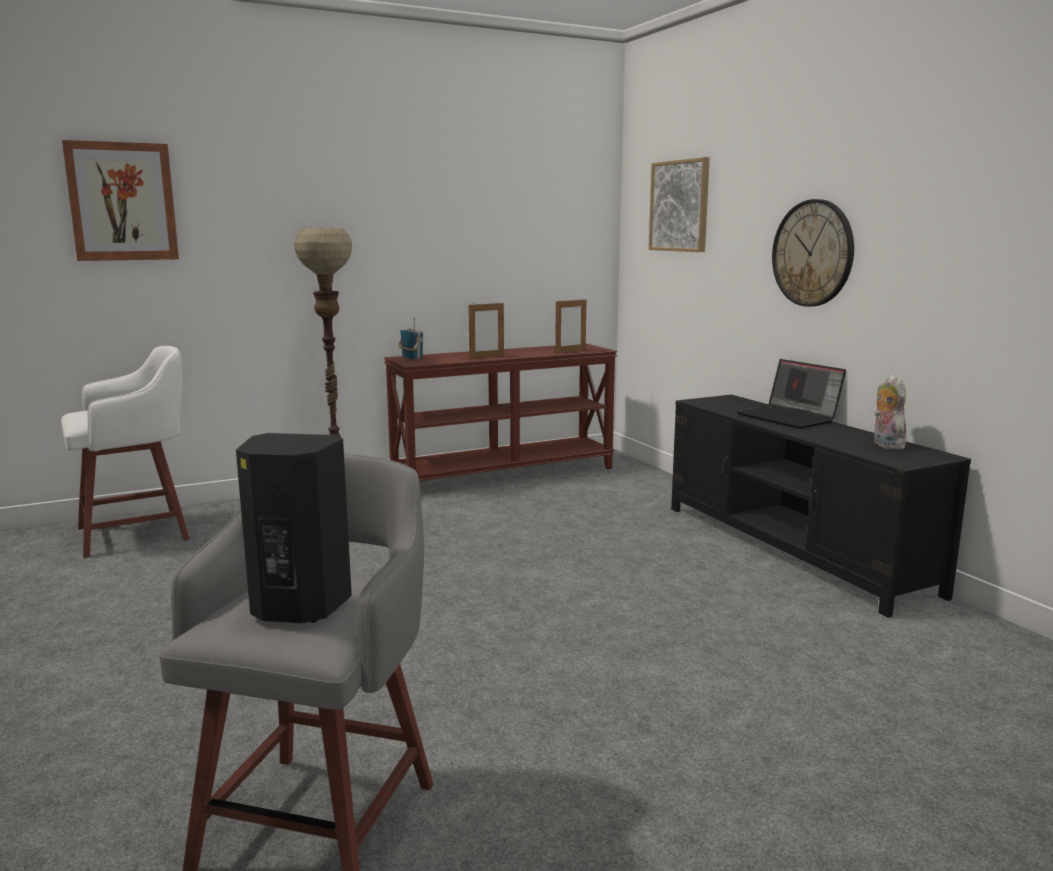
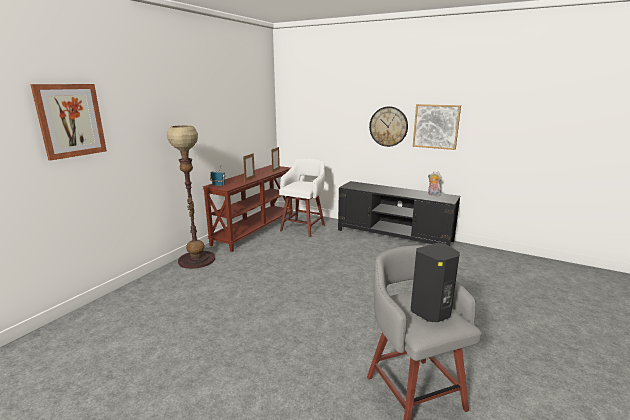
camera: 35 degrees left, 5 degrees up
white stool [61,346,190,558] -> white stool moved to [279,158,325,237]
picture [649,157,710,252] -> picture moved to [413,104,461,150]
laptop [737,359,846,429] -> none

